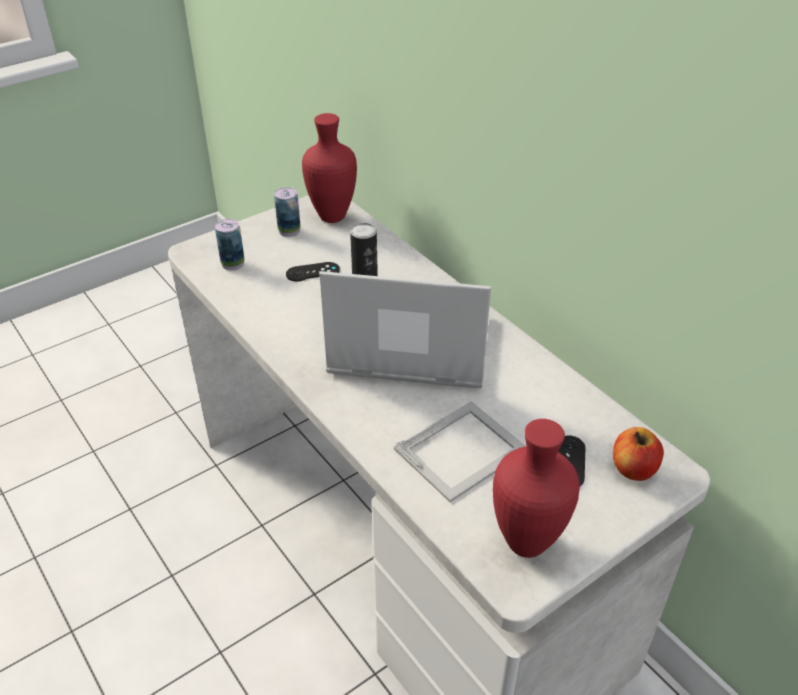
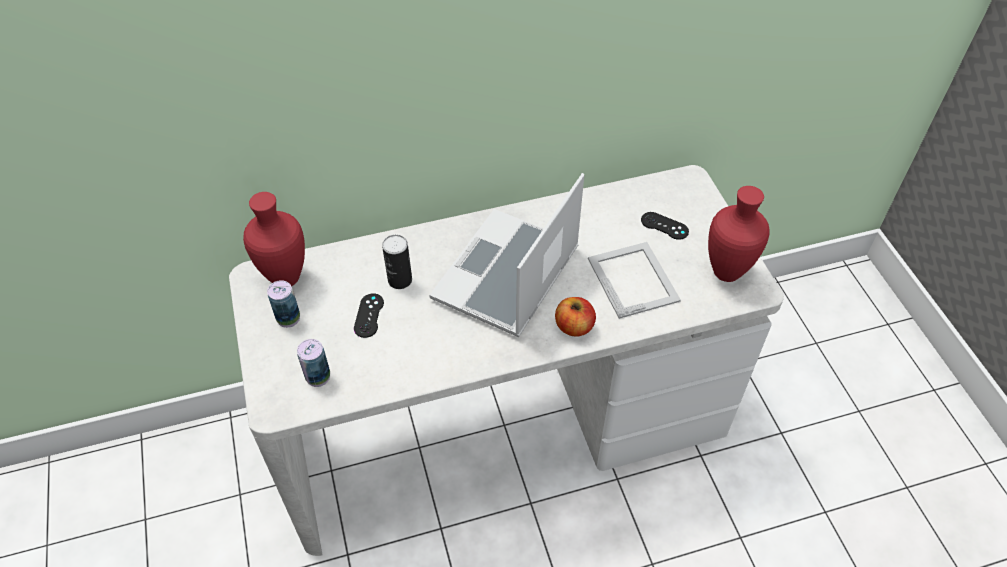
camera: 70 degrees left, 10 degrees up
apple [613,427,664,481] -> apple moved to [555,297,596,336]

